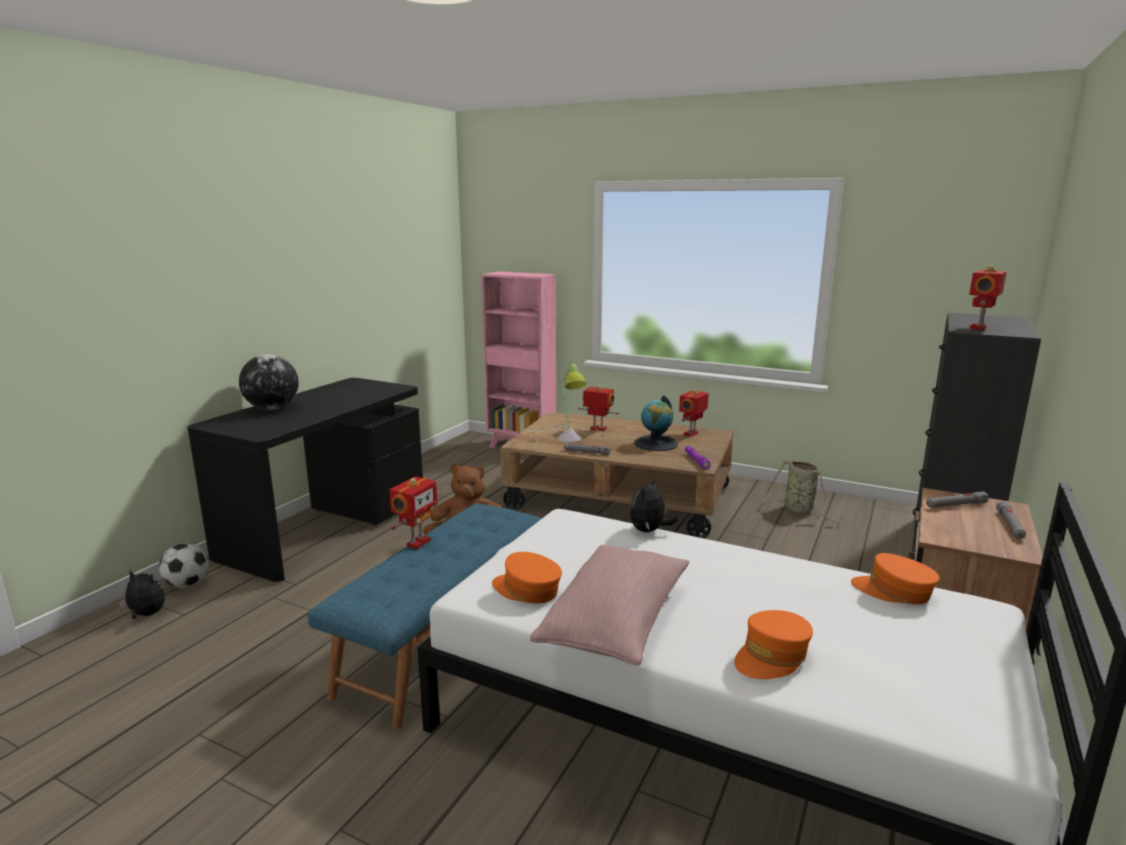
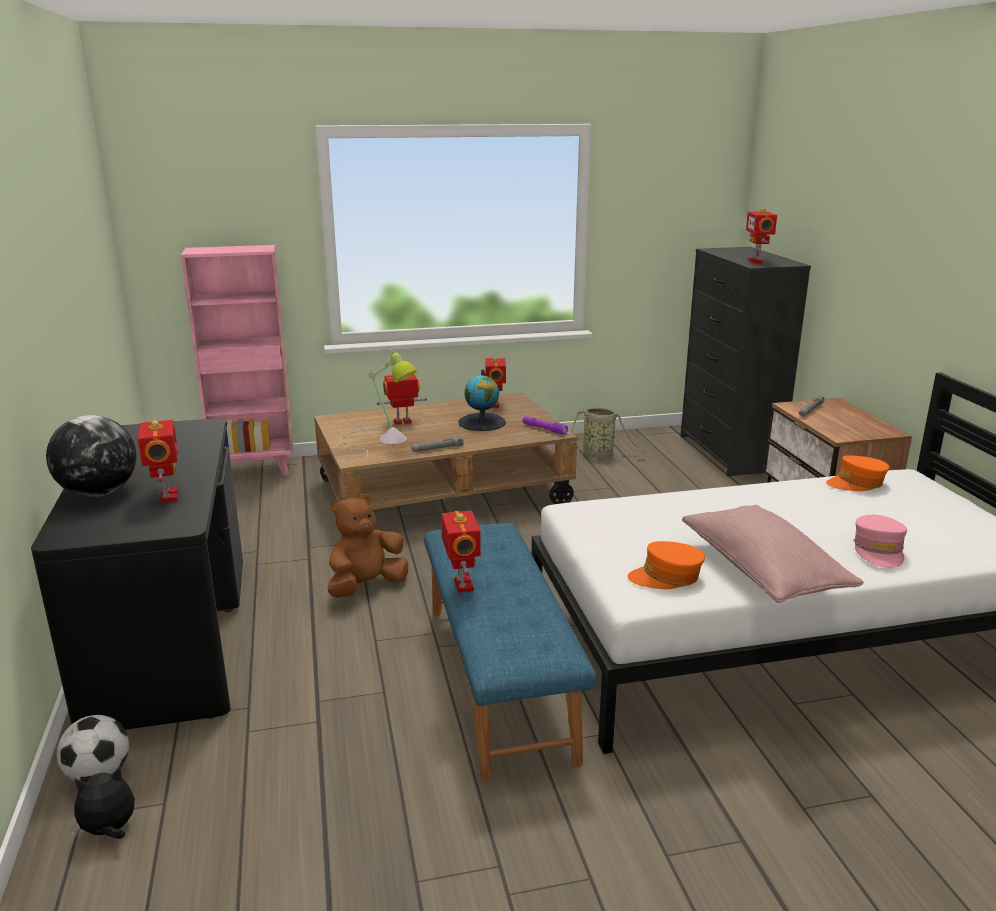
camera: 40 degrees left, 5 degrees up
plush toy [630,477,678,532] -> none
orange cap [734,610,813,679] -> pink cap [853,515,907,568]
grey flashlight [996,501,1026,539] -> none
none -> toy robot [138,420,178,503]

